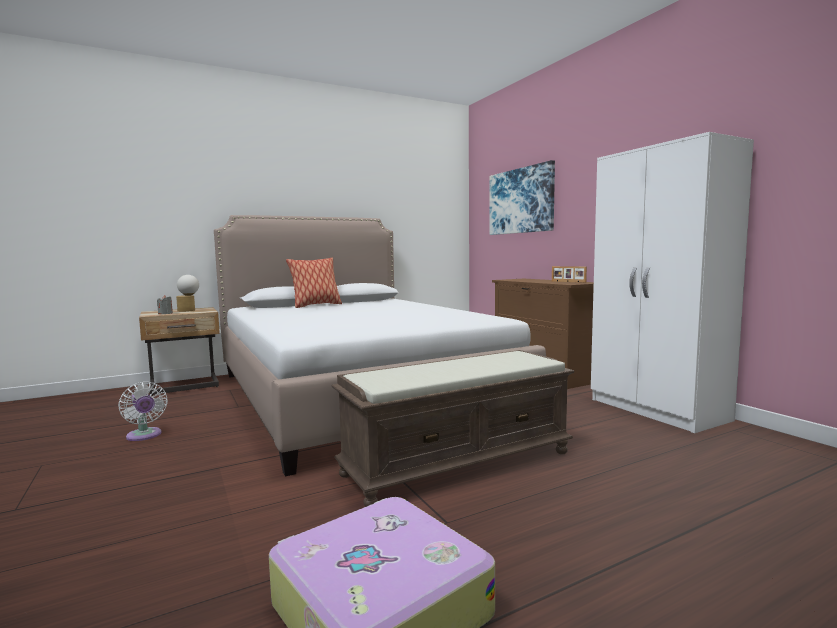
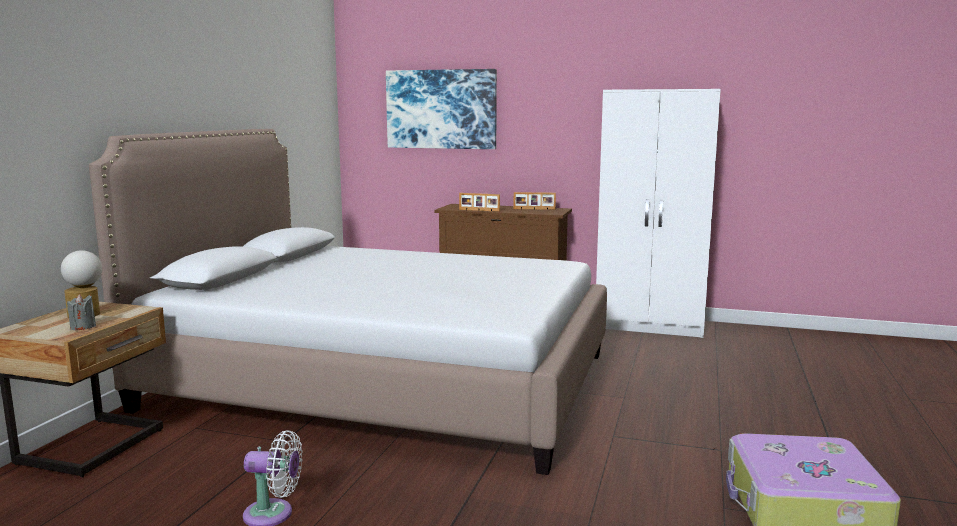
camera: 45 degrees left, 5 degrees up
pillow [286,258,342,308] -> none
brown bench [331,350,575,507] -> none
none -> picture frame [459,193,500,212]

